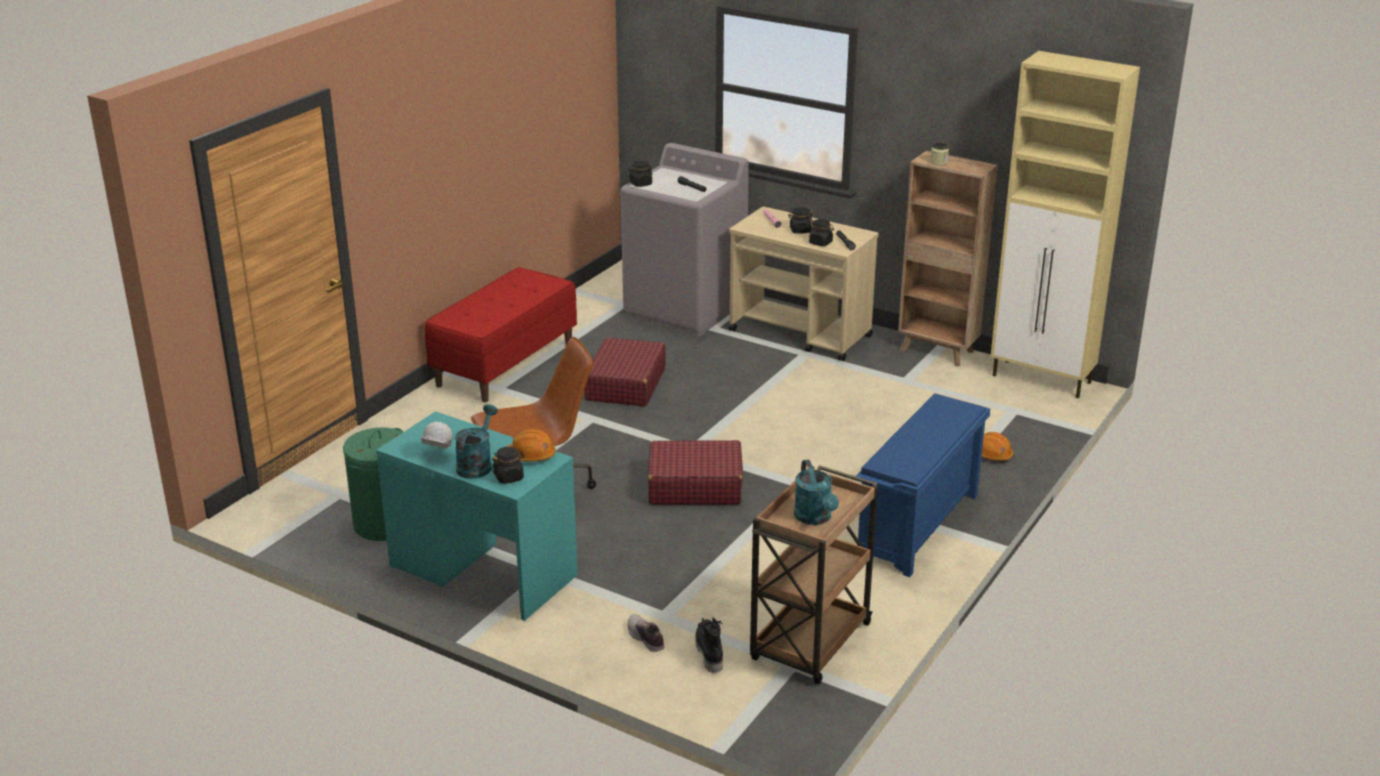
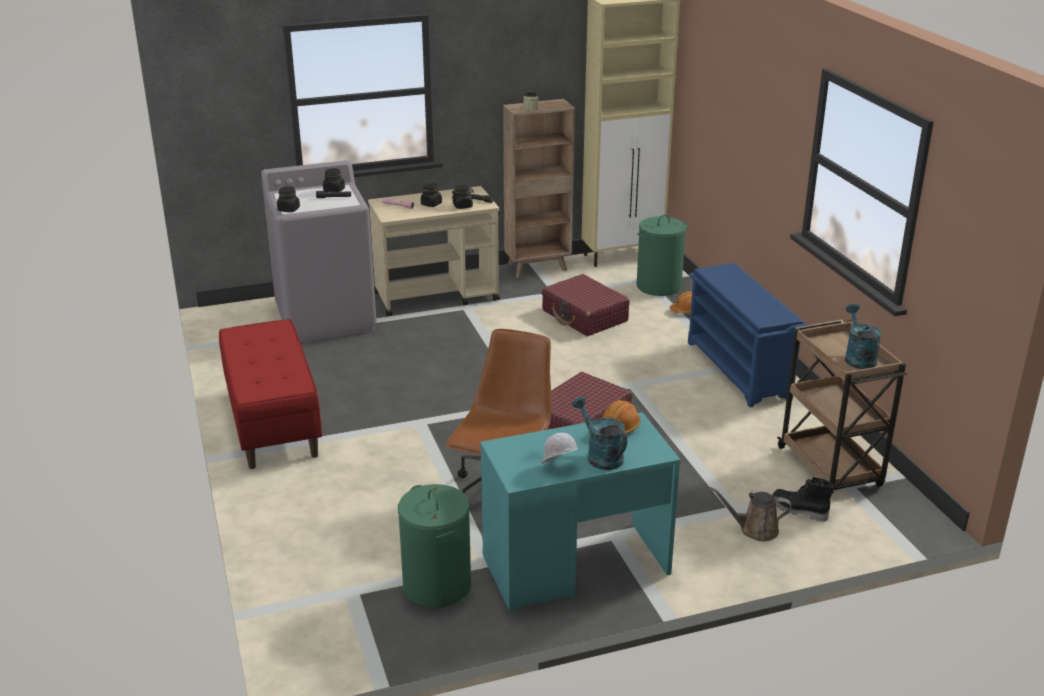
camera: 50 degrees left, 0 degrees up
black jar [492,447,525,484] -> black jar moved to [323,168,345,192]
red suitcase [584,337,666,407] -> red suitcase moved to [542,274,630,336]
shoe [628,614,665,652] -> brown watering can [710,487,792,542]
turquoise watering can [794,460,839,525] -> turquoise watering can turned 120 degrees counterclockwise [845,303,882,369]
none -> green laundry basket [636,215,688,296]

